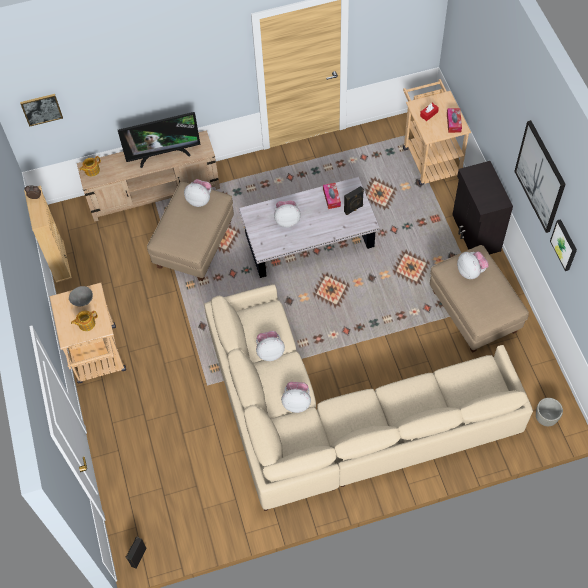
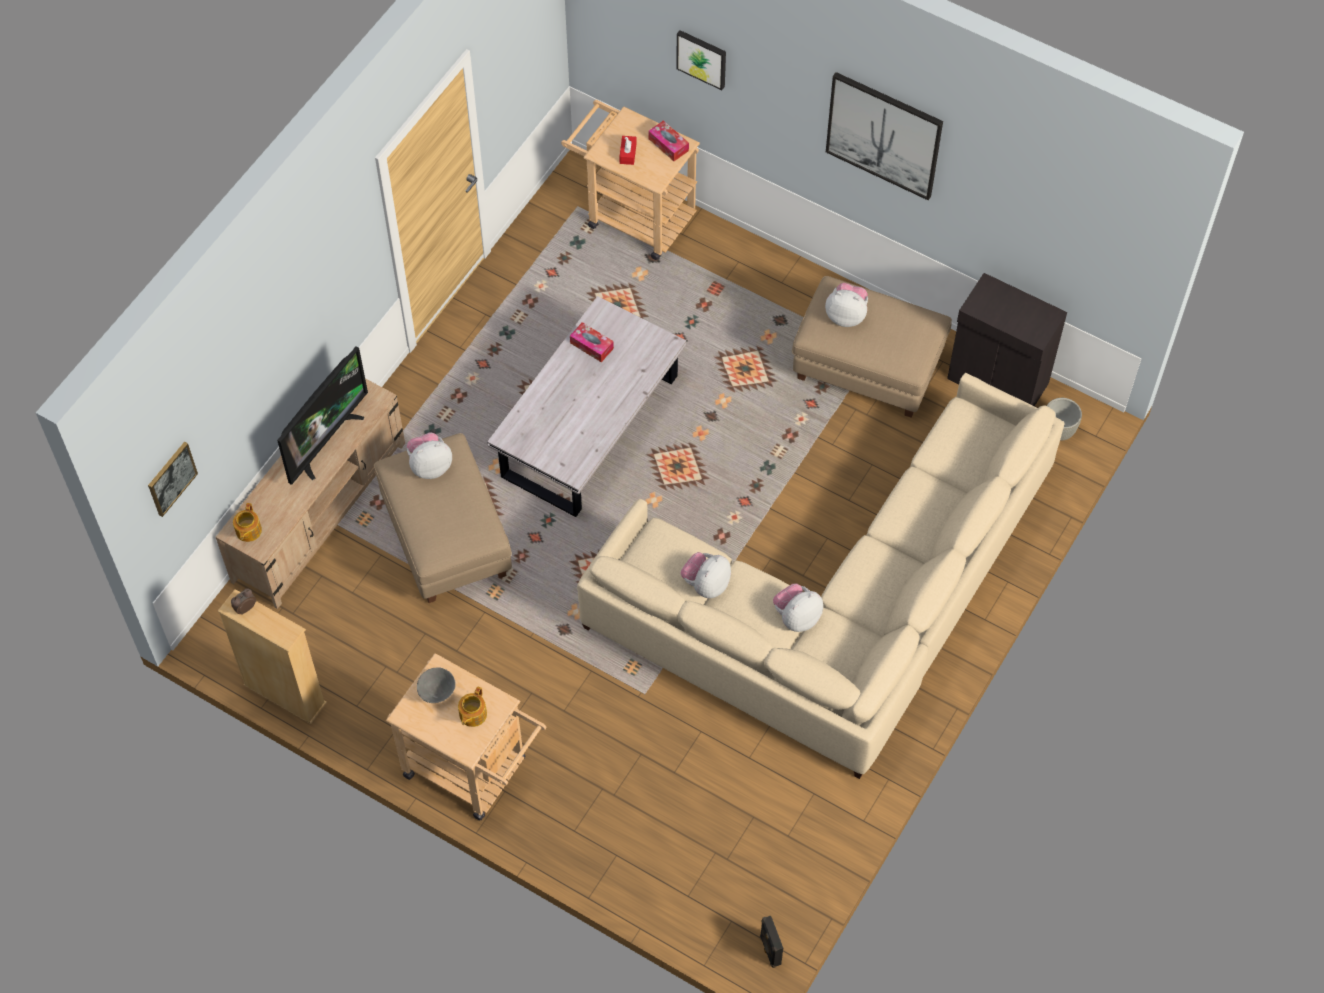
camera: 45 degrees left, 0 degrees up
plush toy [274,200,301,228] -> none
black speaker [344,186,364,215] -> none
black cabinet [452,161,513,254] -> black cabinet moved to [947,273,1067,406]
picture [550,219,577,271] -> picture moved to [676,30,726,90]

